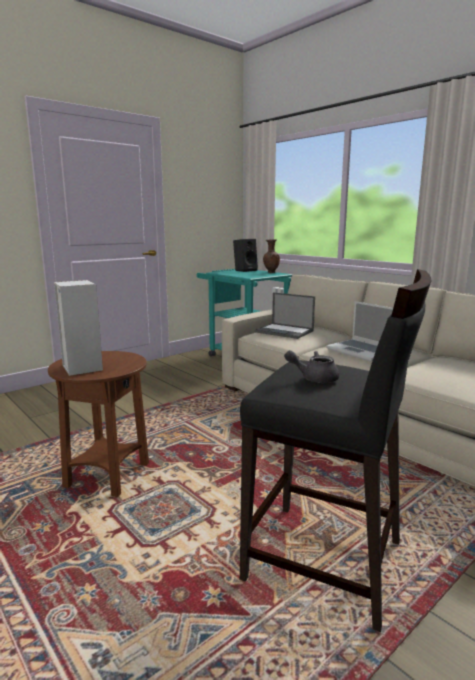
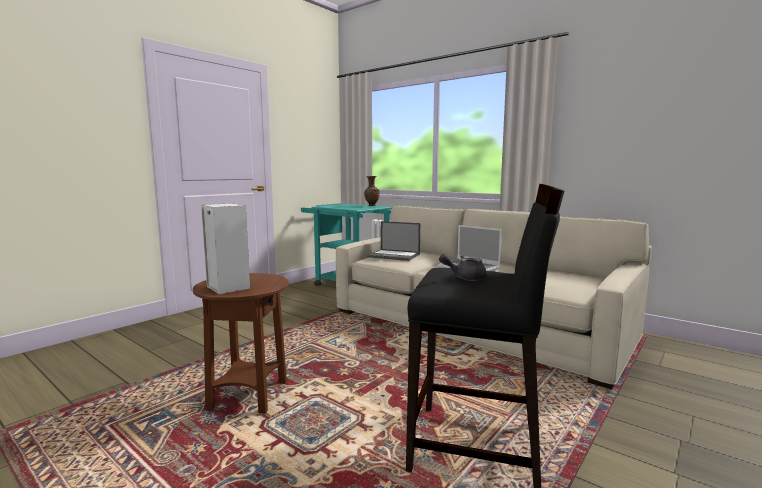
camera: 10 degrees left, 5 degrees down
black speaker [233,239,258,272] -> none

